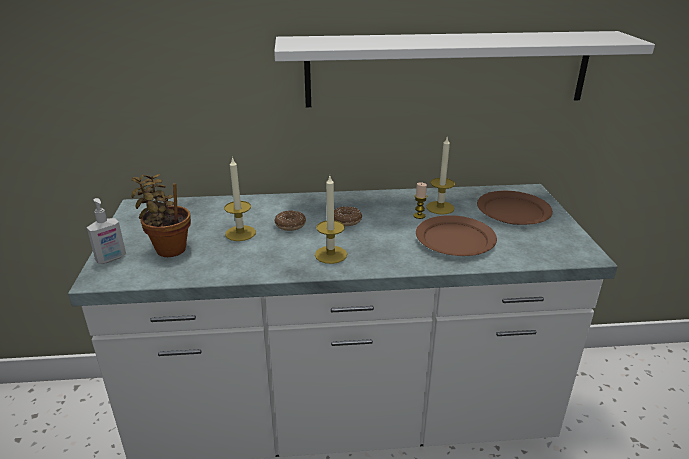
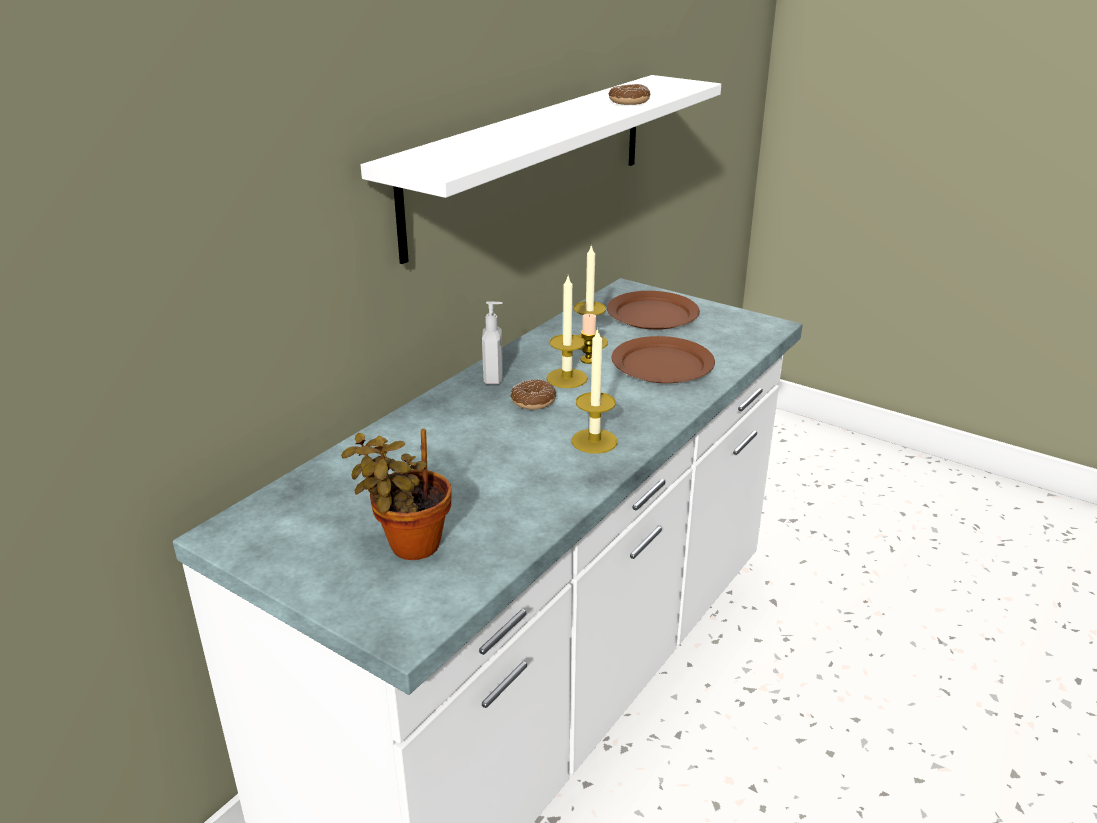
camera: 50 degrees left, 0 degrees up
soap dispenser [87,198,126,264] -> soap dispenser moved to [482,301,503,384]
candle [224,157,256,241] -> candle moved to [546,276,588,388]
donut [275,210,306,231] -> donut moved to [609,84,650,105]

